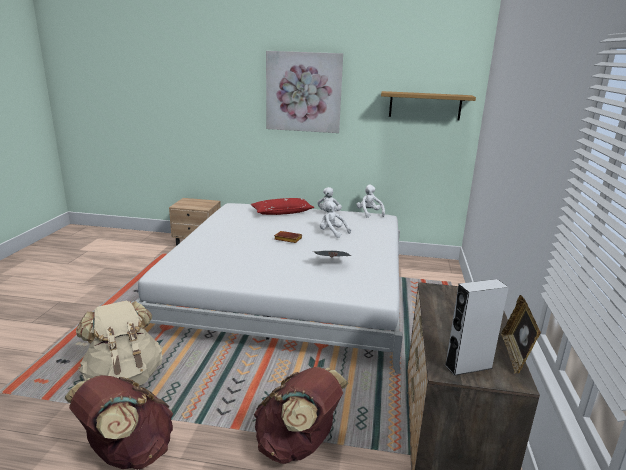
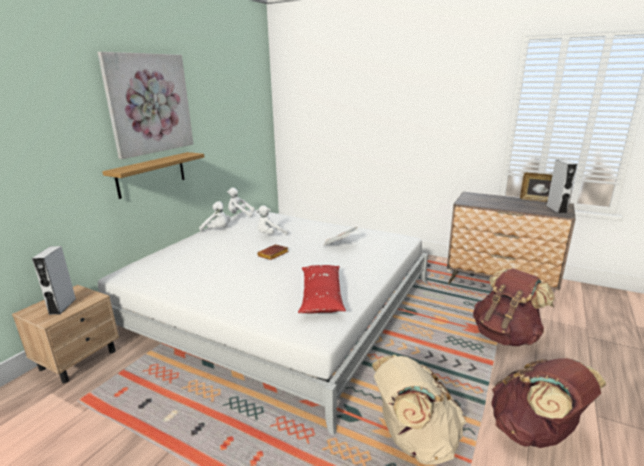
camera: 70 degrees left, 0 degrees up
red pillow [251,198,315,215] -> red pillow moved to [298,265,346,314]
shelf [381,91,476,120] -> shelf moved to [102,152,204,199]
none -> grey speaker [32,246,76,315]

